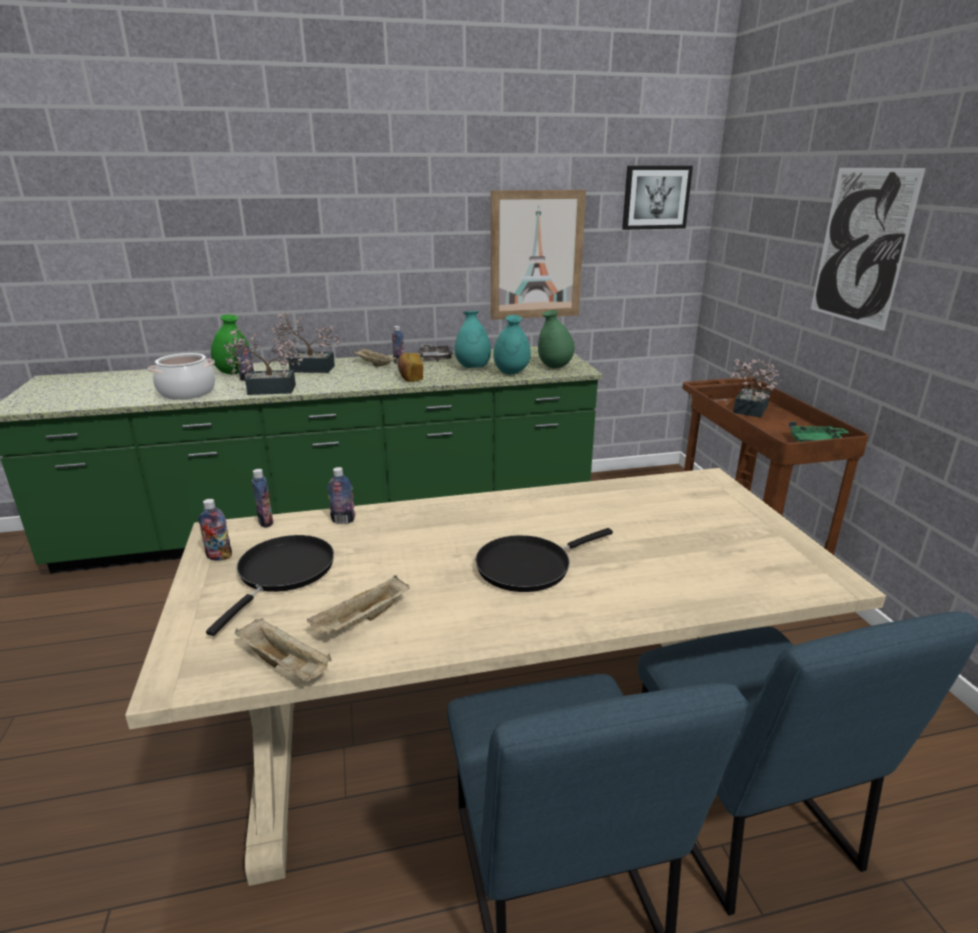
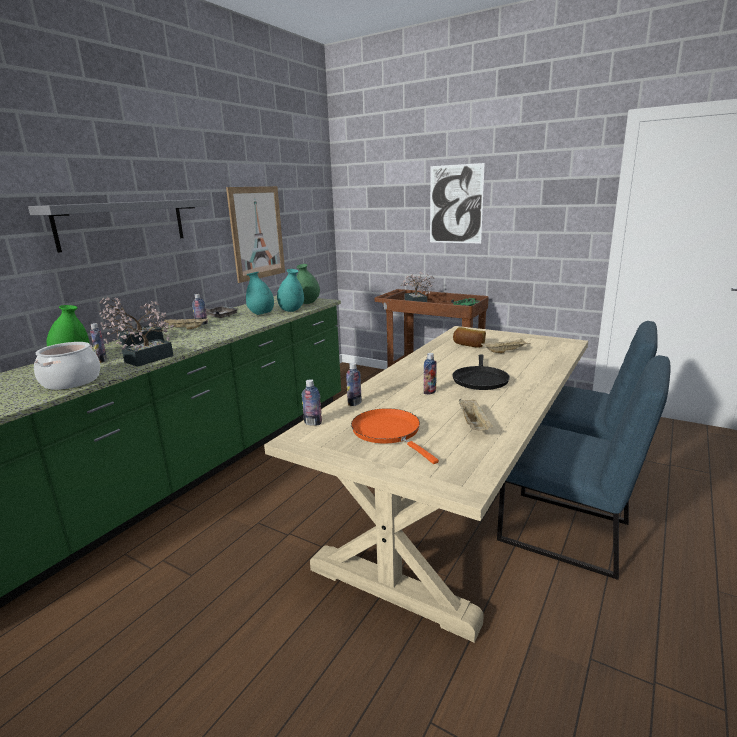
camera: 45 degrees left, 5 degrees down
bottle [198,499,232,561] -> bottle moved to [424,353,437,395]
black frying pan [206,535,334,636] -> orange frying pan [351,408,439,464]
beige tray [235,618,332,682] -> beige tray moved to [481,338,531,353]
bread [398,353,423,382] -> bread moved to [453,327,486,348]
picture [622,166,693,230] -> none
none -> grey shelf [28,199,210,253]

